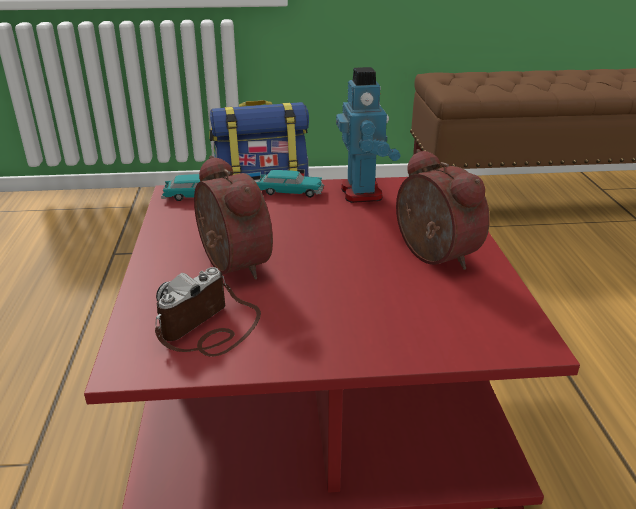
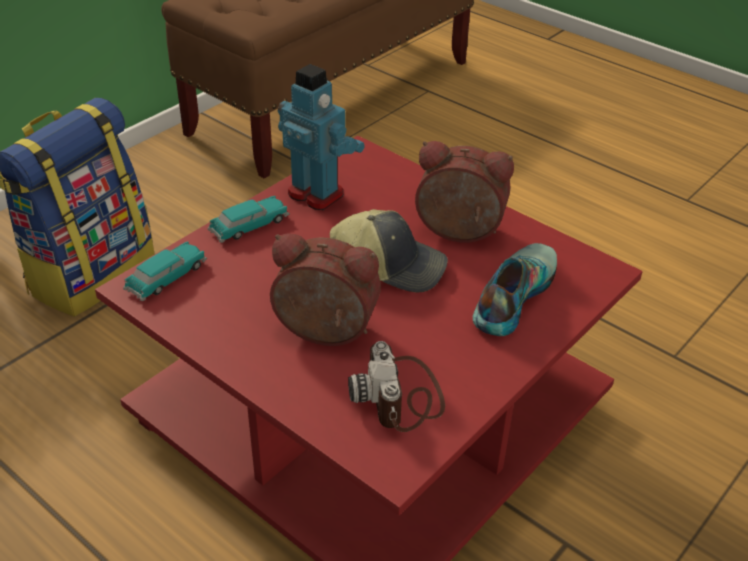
camera: 45 degrees left, 10 degrees up
none -> cap [330,209,448,292]
none -> shoe [473,243,557,336]

